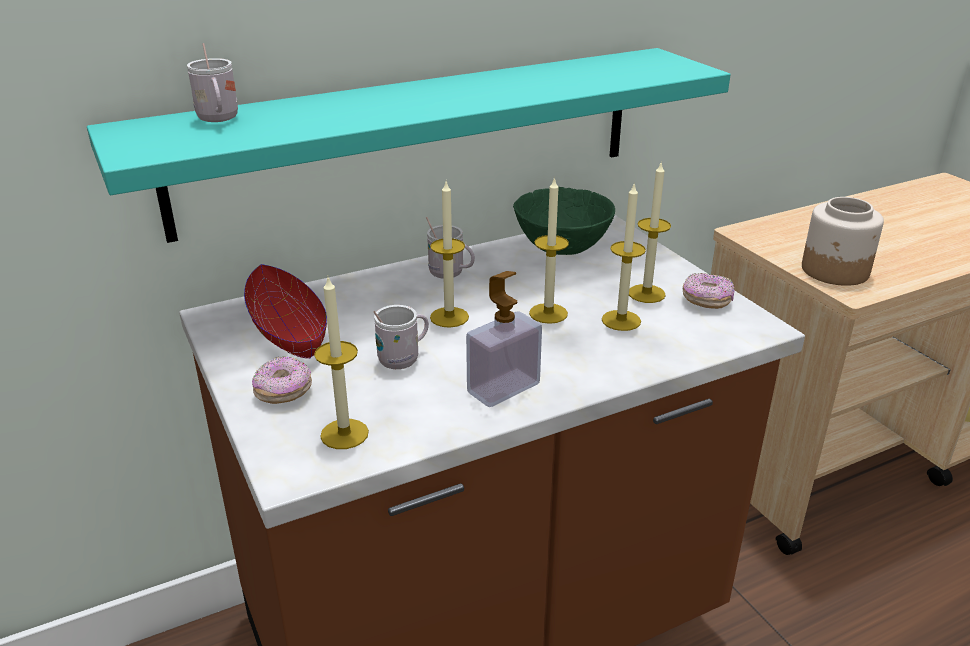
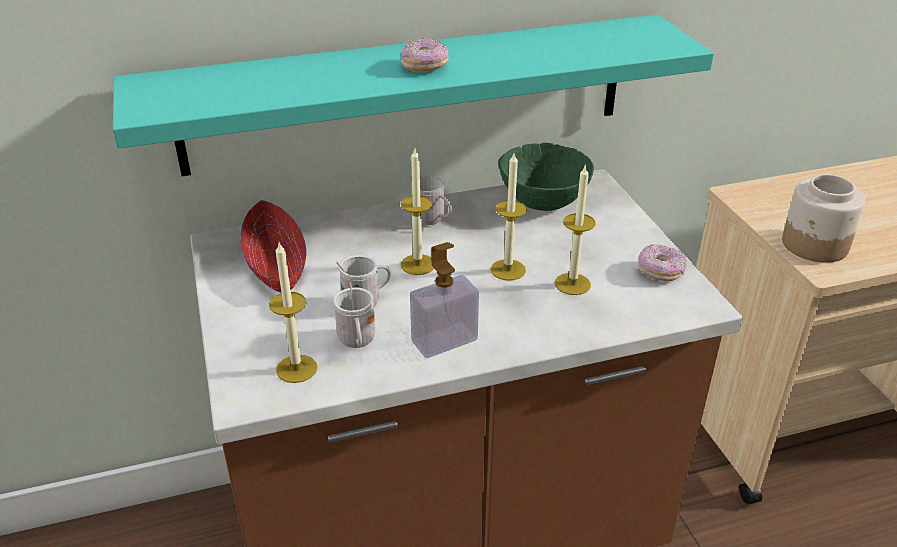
camera: 10 degrees right, 5 degrees up
white mug [187,43,238,122] -> white mug moved to [334,275,375,348]
donut [252,356,312,404] -> donut moved to [401,38,449,71]
candle [629,163,671,303] -> none

